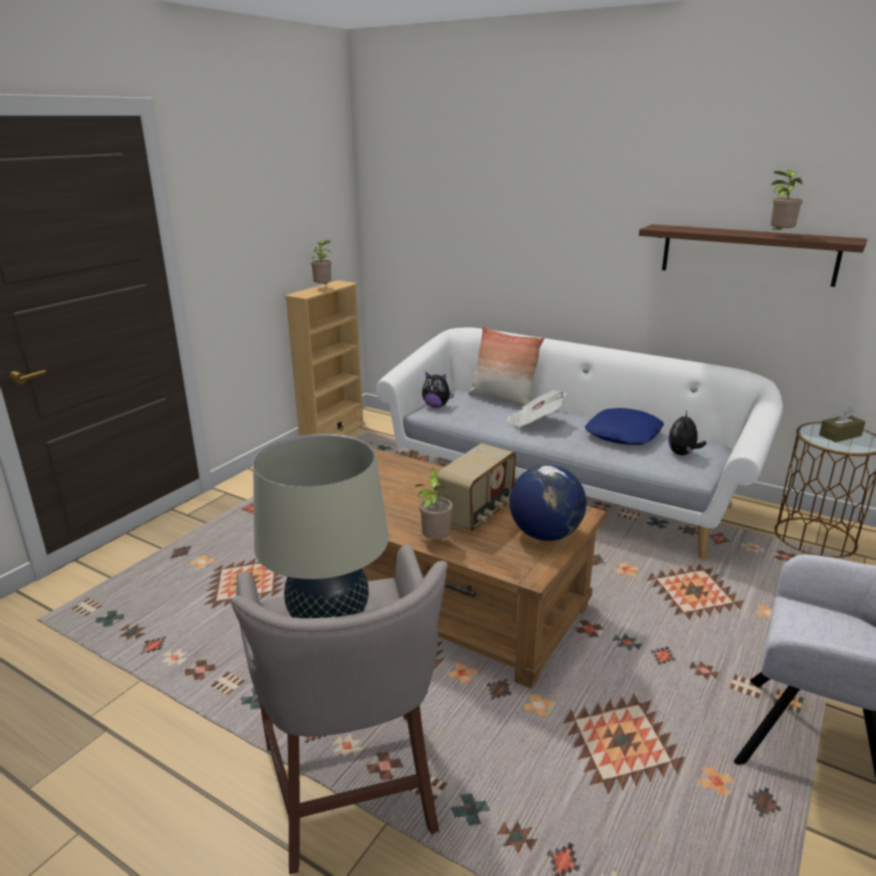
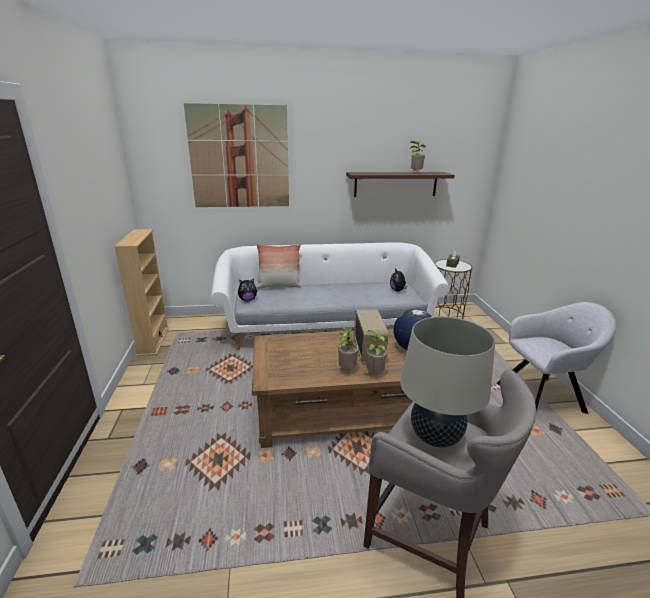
camera: 40 degrees left, 0 degrees up
potted plant [310,240,331,286] -> potted plant moved to [338,325,358,369]
newspaper [506,390,567,428] -> none
blue pillow [585,408,664,445] -> none
none -> picture [184,103,289,207]

